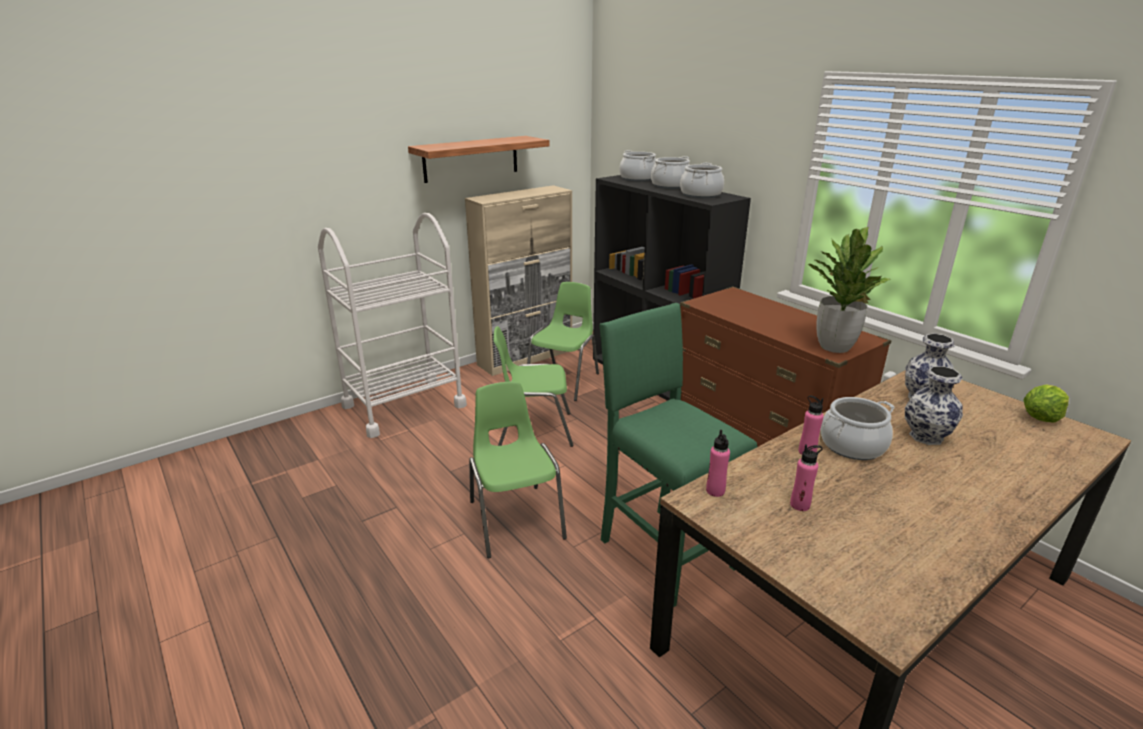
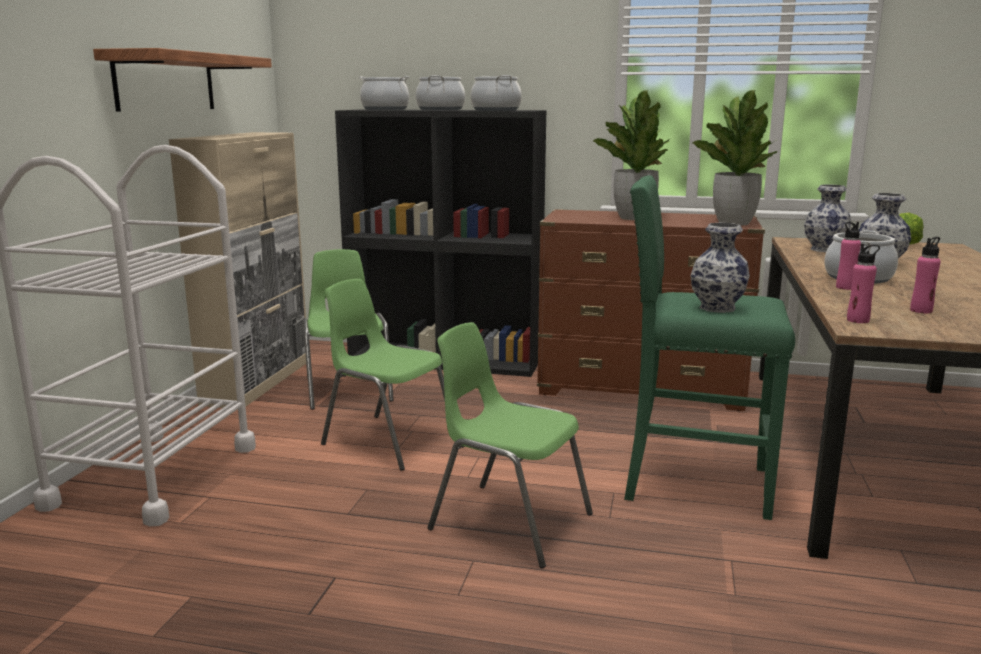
camera: 40 degrees left, 10 degrees down
green chair [494,326,574,447] -> green chair turned 75 degrees clockwise [321,279,445,471]
none -> potted plant [593,90,671,220]
none -> vase [690,223,750,313]

